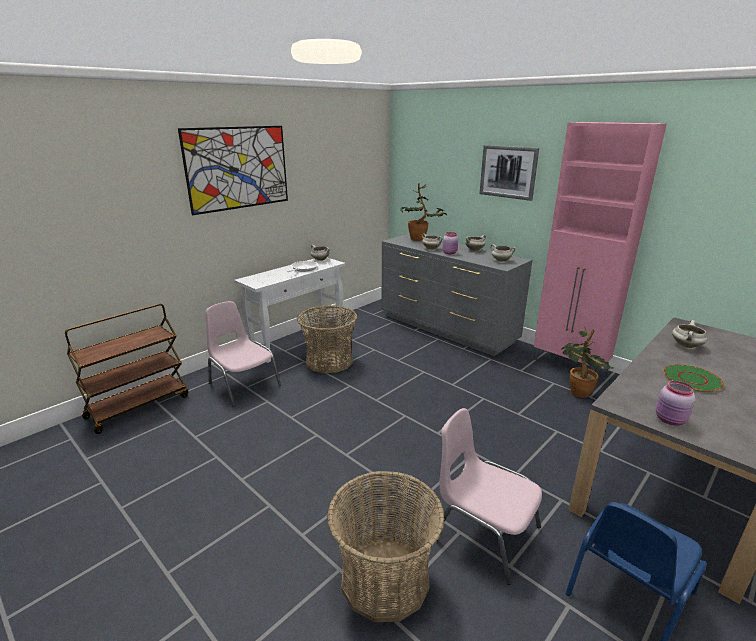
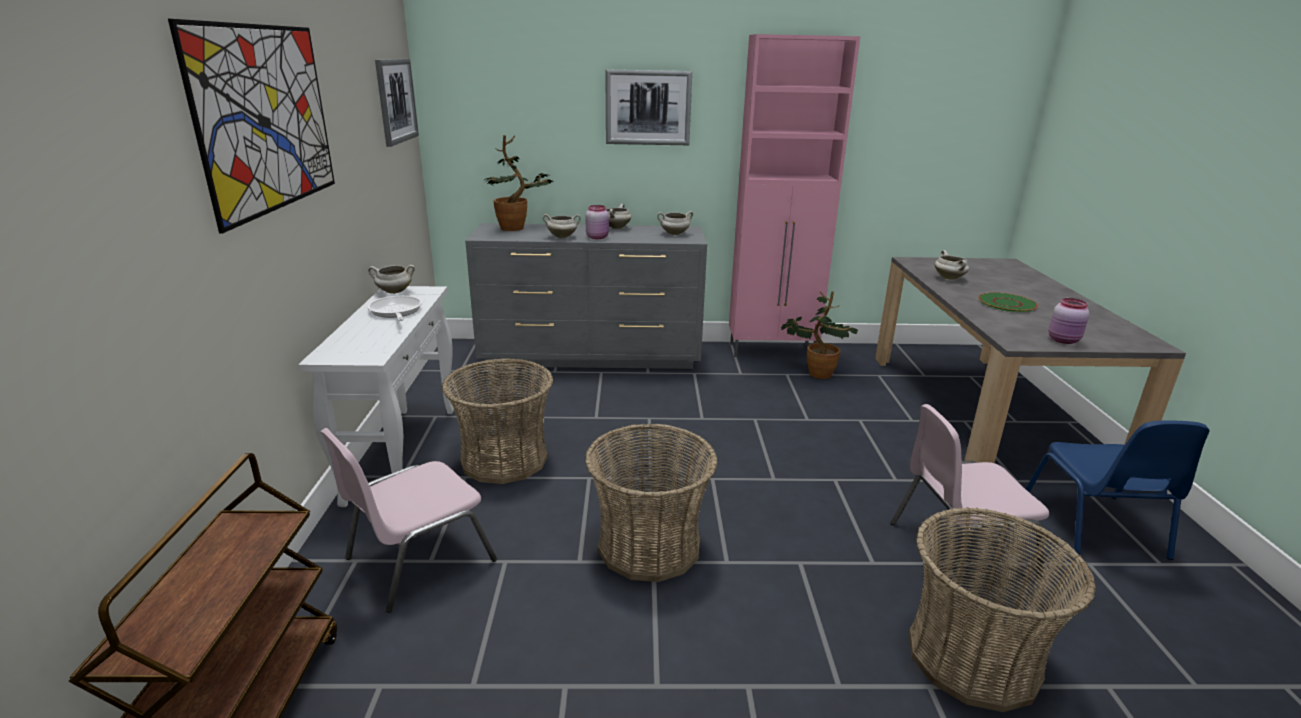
camera: 45 degrees left, 0 degrees up
pink chair [205,301,281,406] -> pink chair turned 45 degrees counterclockwise [320,428,497,613]
none -> picture [375,59,419,147]
none -> basket [585,423,718,582]

